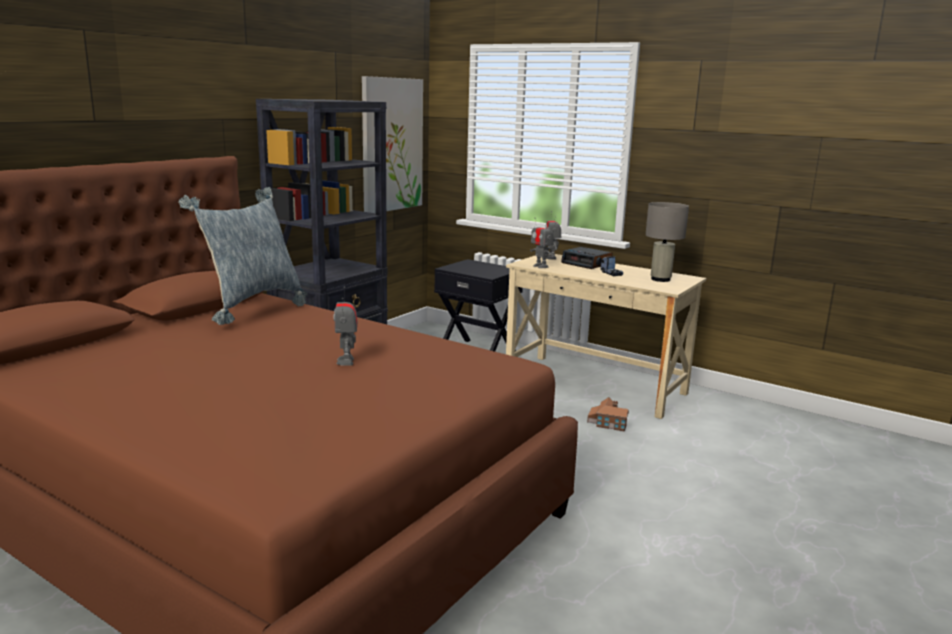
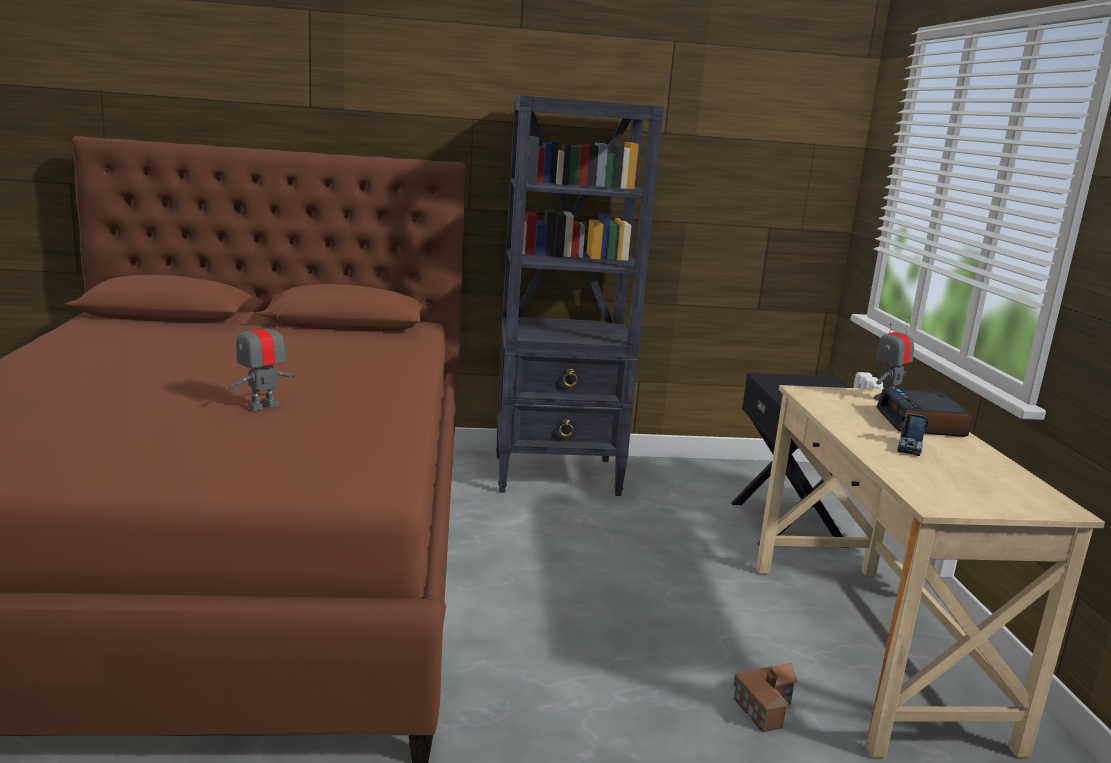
camera: 50 degrees right, 0 degrees up
pillow [179,187,308,325] -> none
picture [362,76,423,213] -> none
toy robot [530,220,555,268] -> none
grey table lamp [646,202,689,282] -> none

